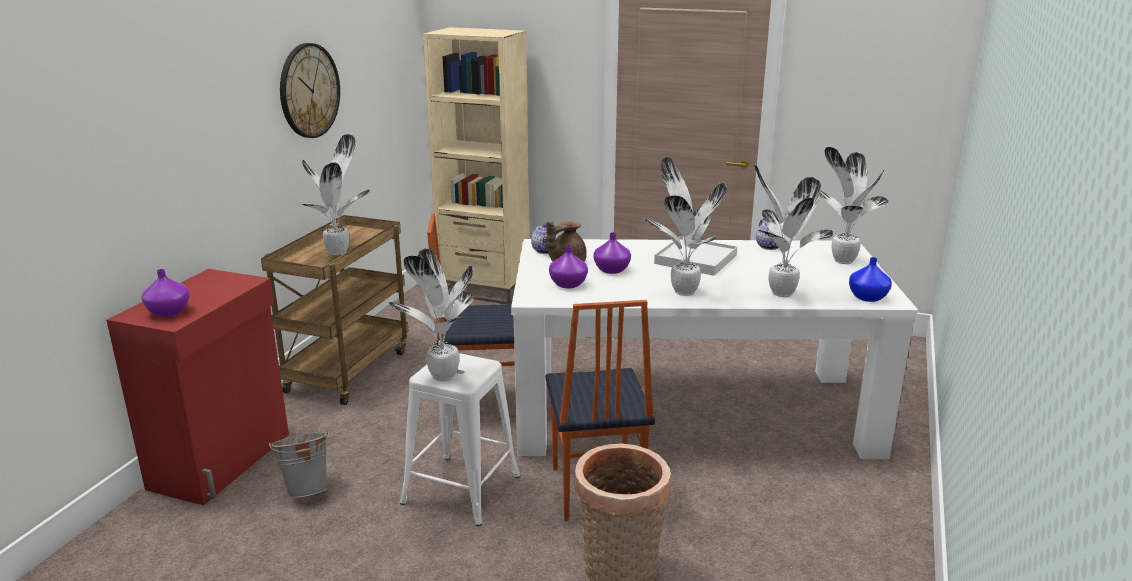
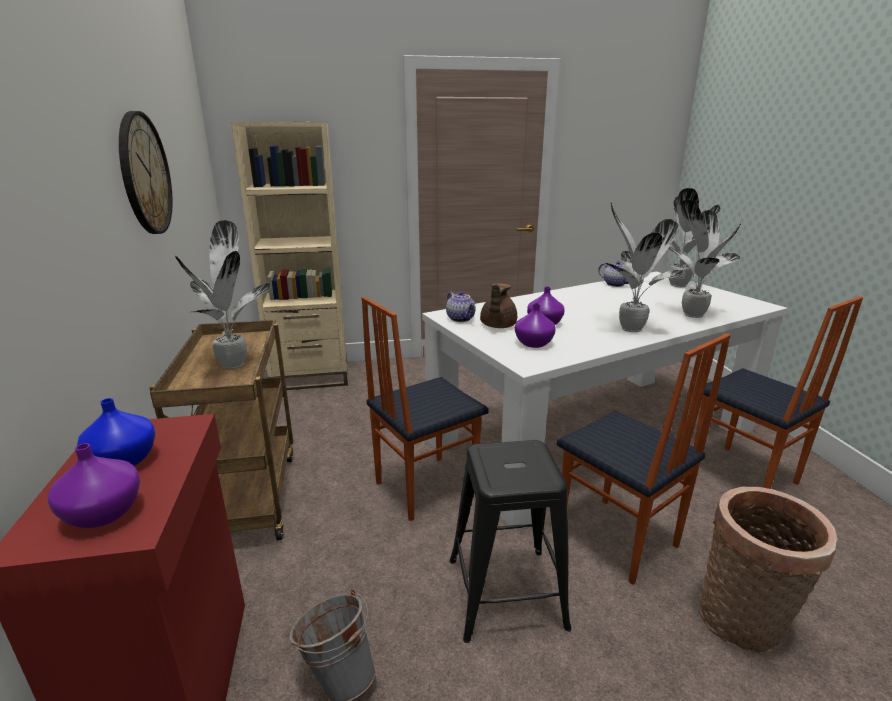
camera: 30 degrees left, 0 degrees up
potted plant [389,248,474,381] -> none
white stool [400,353,520,527] -> black stool [449,440,571,643]
white tray [654,236,737,276] -> none
blue vase [849,257,892,302] -> blue vase moved to [77,398,155,466]
none -> chair [694,296,863,489]

